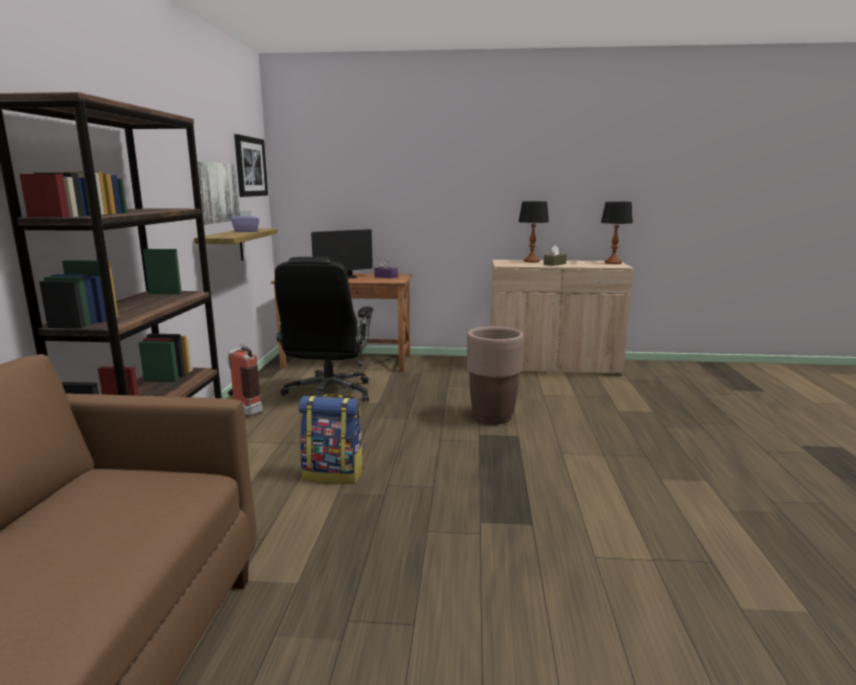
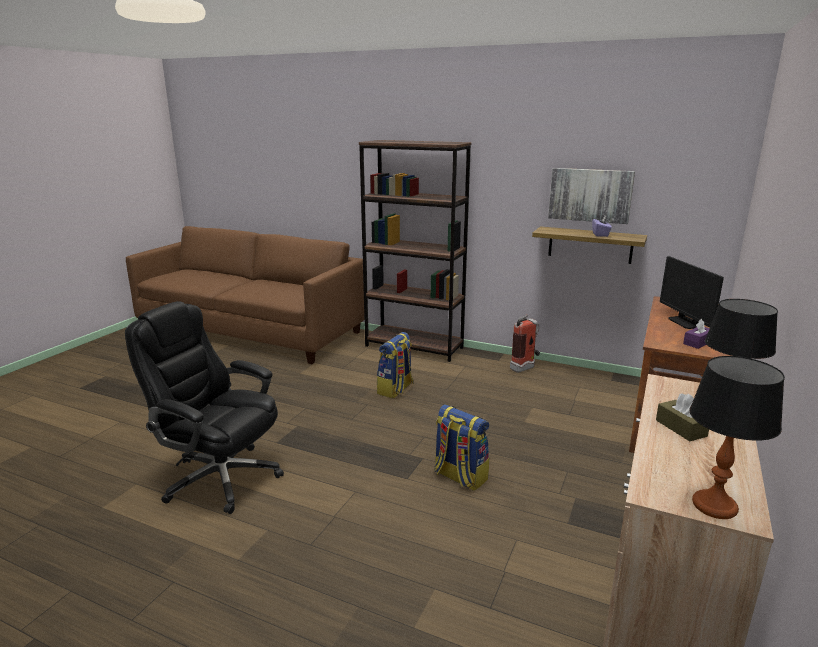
camera: 110 degrees right, 5 degrees up
picture [234,134,268,197] -> none
black office chair [275,257,373,402] -> black office chair moved to [125,301,284,514]
brown planter [467,326,524,424] -> backpack [434,404,489,491]

